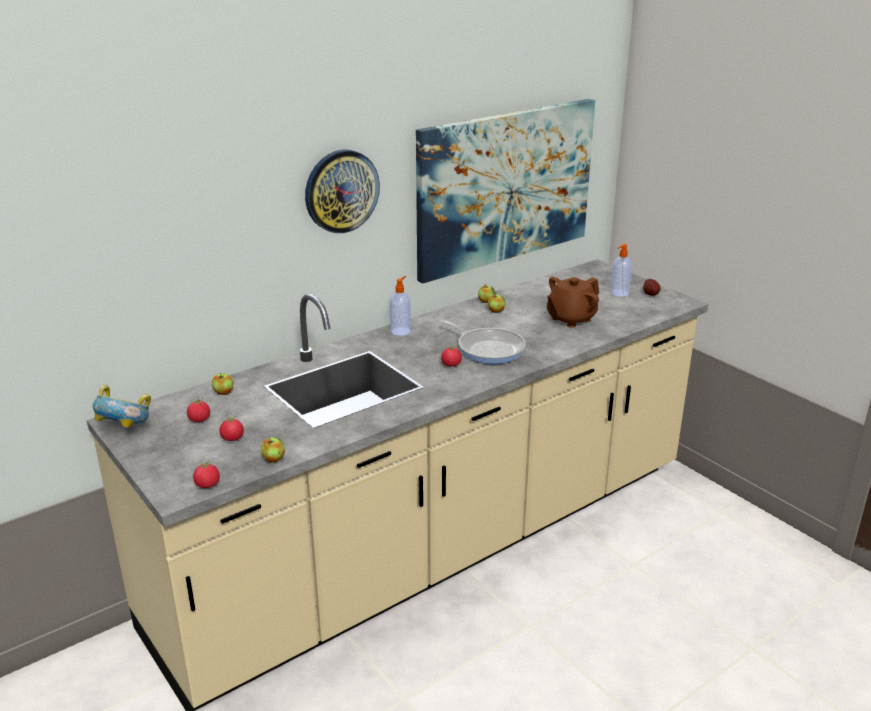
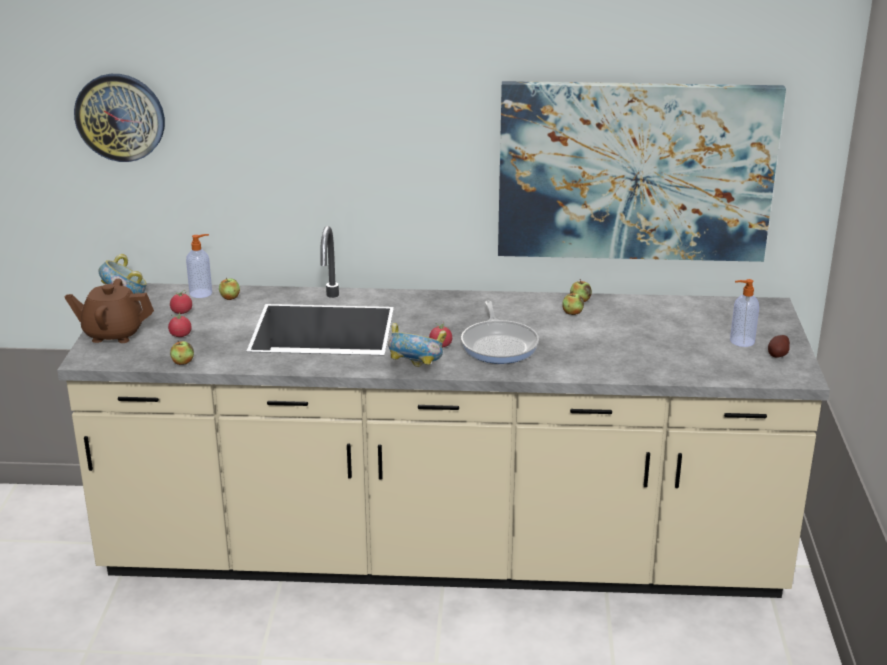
camera: 40 degrees right, 0 degrees up
tomato [193,459,220,488] -> none
wall clock [305,149,380,233] -> wall clock moved to [74,74,165,162]
soap dispenser [390,276,411,336] -> soap dispenser moved to [186,234,212,298]
brown teapot [547,277,599,328] -> brown teapot moved to [65,279,154,343]
none -> bowl [388,323,447,367]

